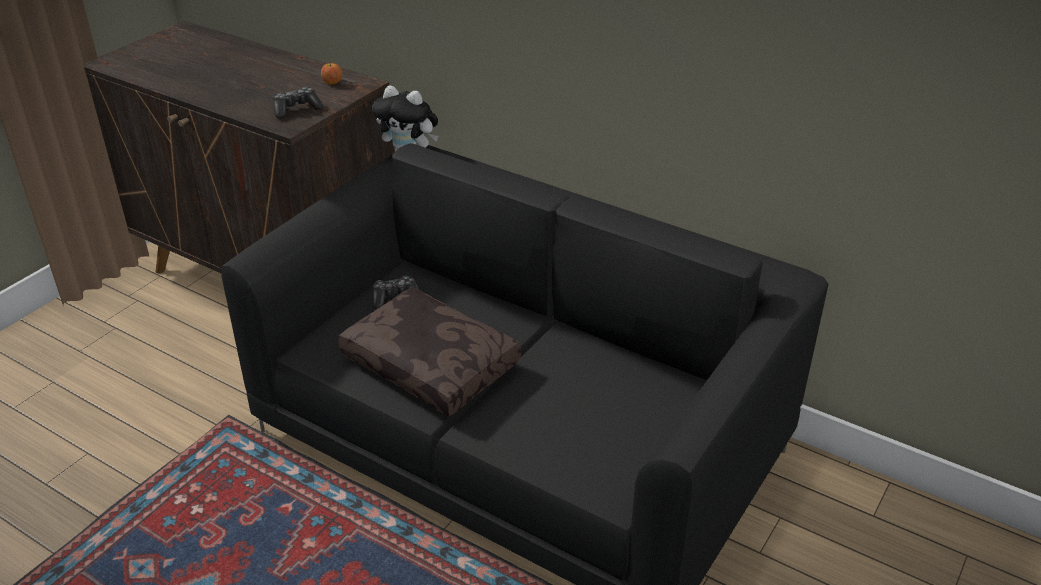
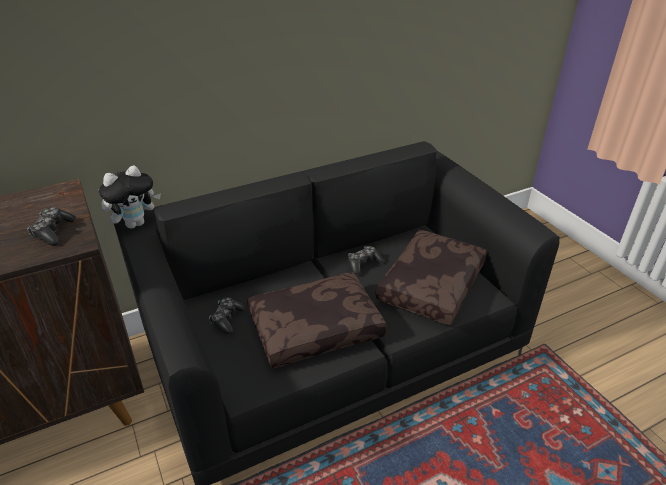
camera: 60 degrees left, 0 degrees up
apple [321,60,342,84] -> none
none -> game controller [348,246,384,274]
none -> brown pillow [376,230,486,325]

